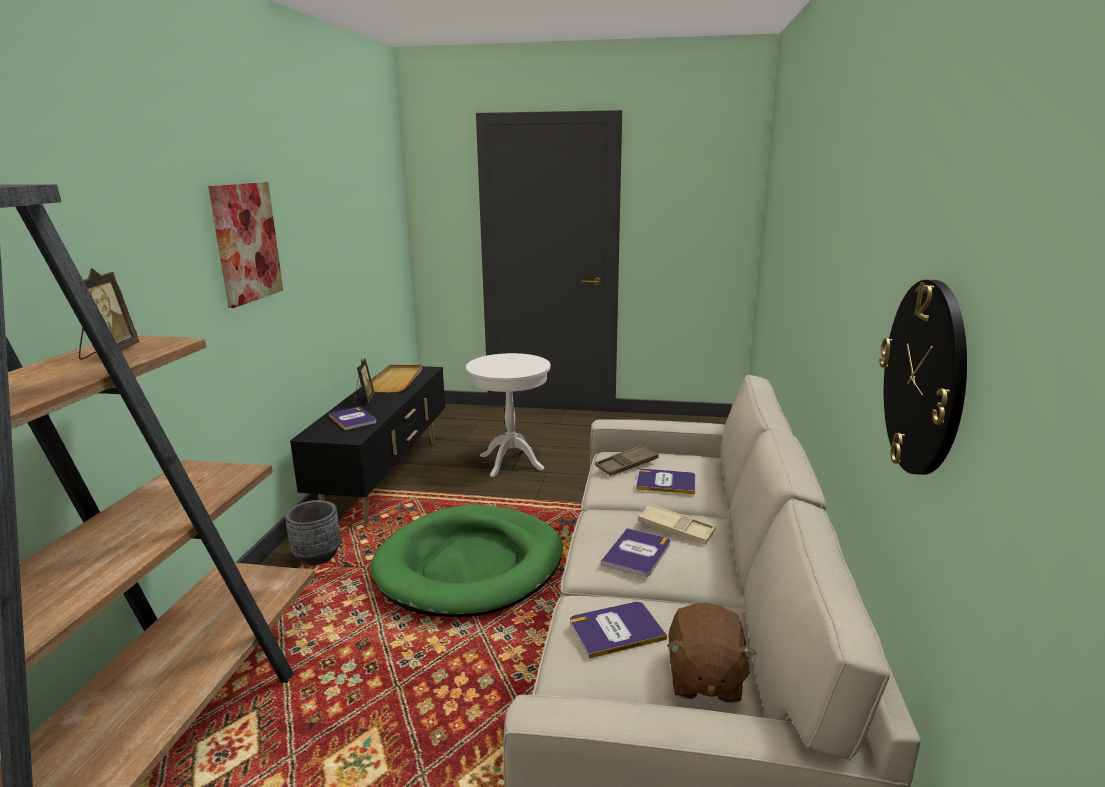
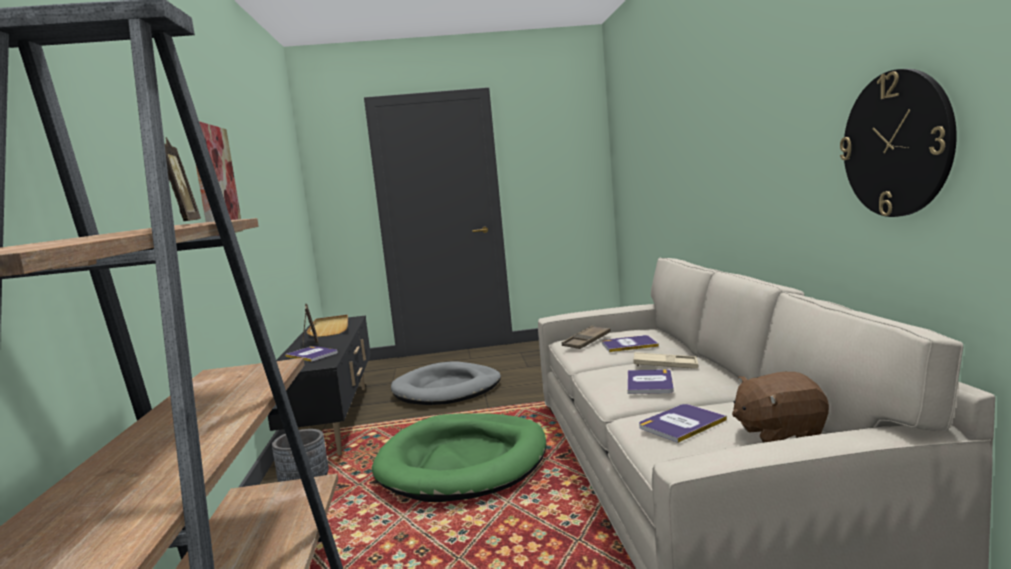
camera: 15 degrees left, 10 degrees down
white side table [466,353,551,477] -> grey dog bed [391,361,501,405]
brown plush toy [667,603,756,703] -> brown plush toy turned 90 degrees clockwise [732,372,829,443]

